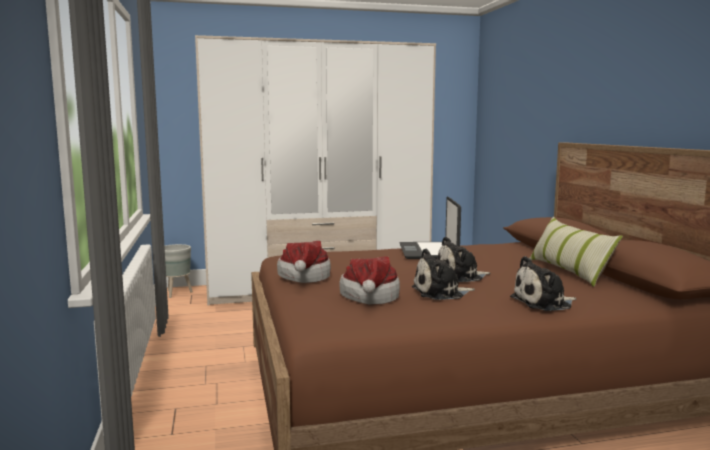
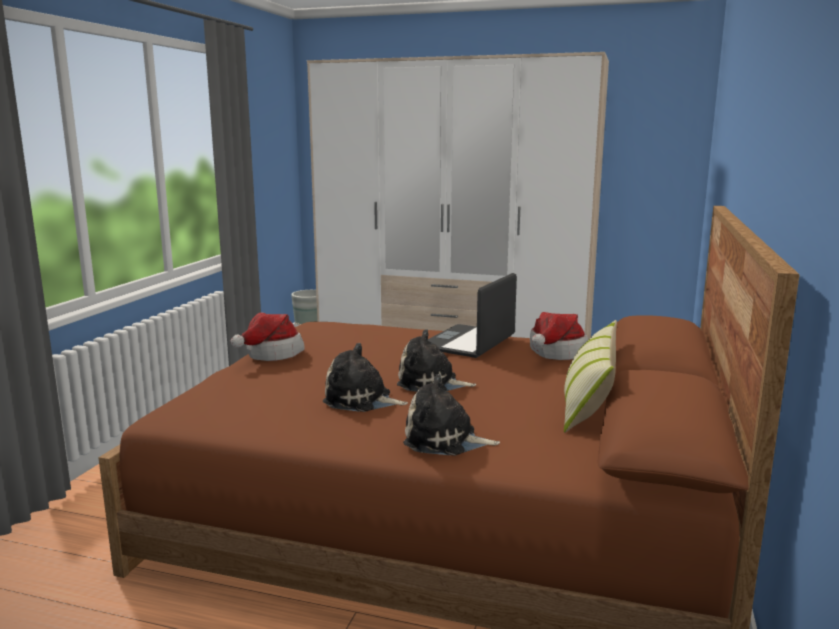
camera: 30 degrees right, 5 degrees up
hat [340,257,400,304] -> hat moved to [530,312,588,360]

